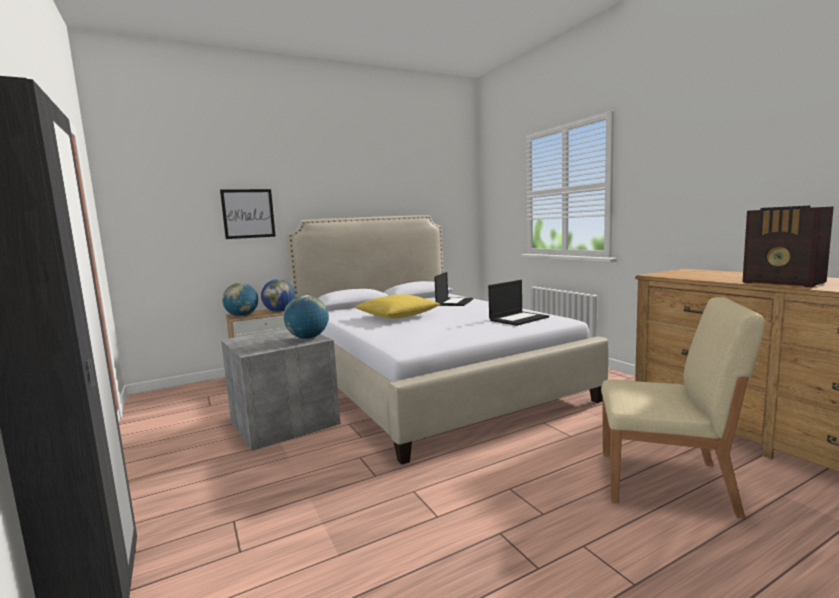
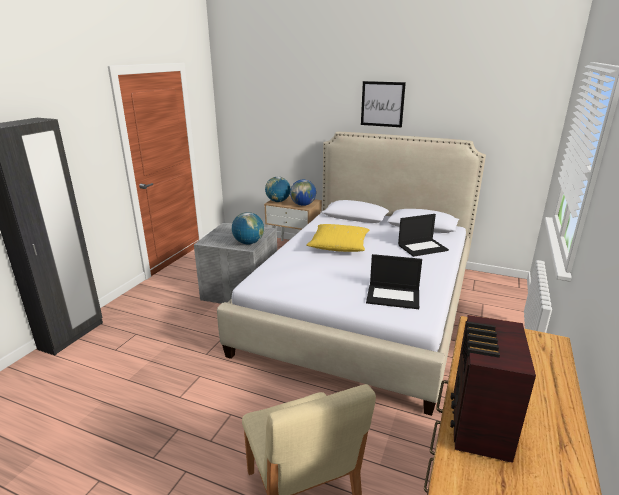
camera: 50 degrees right, 15 degrees up
picture [220,189,276,239] -> picture moved to [361,81,406,127]

